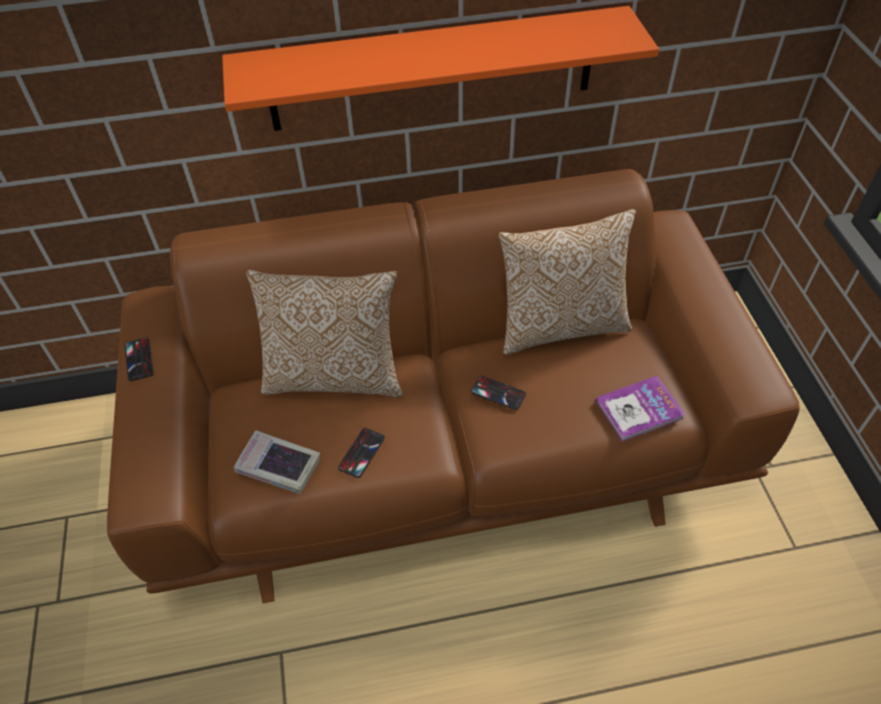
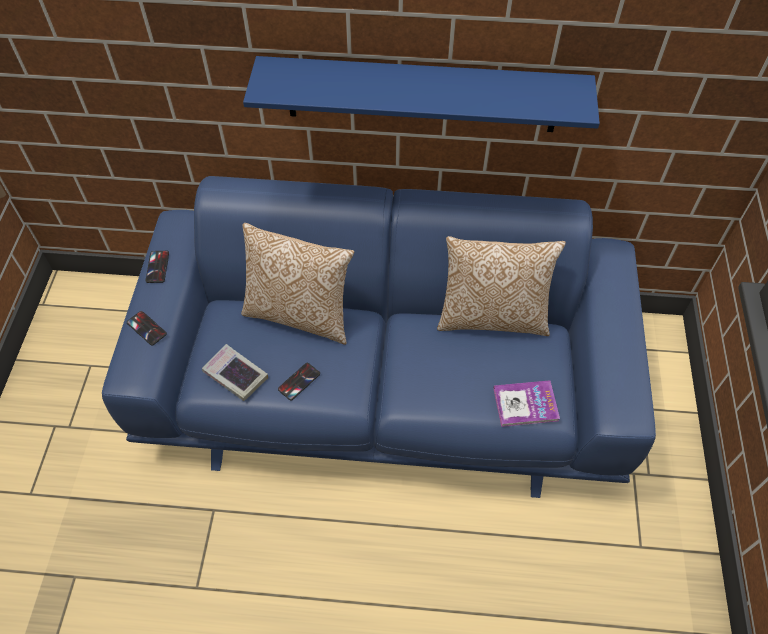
camera: 15 degrees right, 5 degrees up
brown sofa [107,169,800,604] -> blue sofa [102,176,656,498]
orange shelf [222,6,659,131] -> blue shelf [243,56,600,132]
phone [471,376,526,410] -> phone moved to [127,311,167,346]

